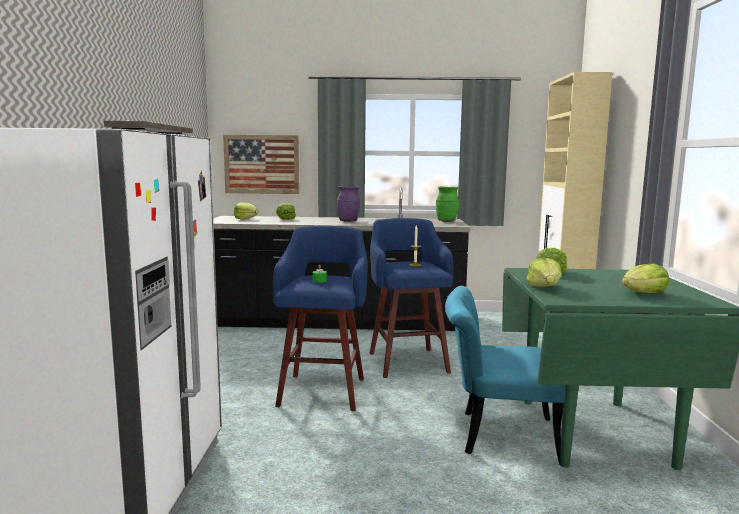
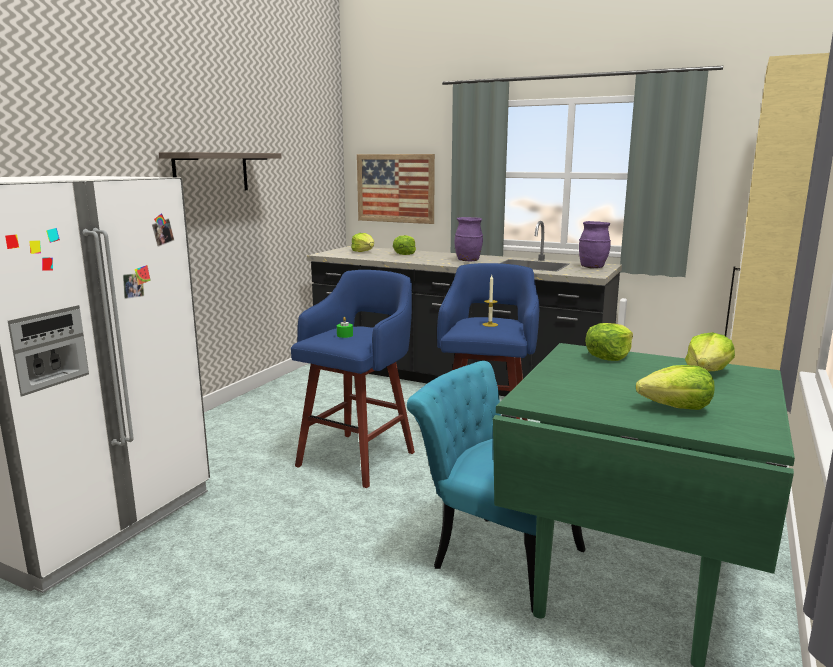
camera: 25 degrees right, 5 degrees up
green vase [436,186,459,222] -> purple vase [579,221,611,268]
lettuce [526,257,562,287] -> lettuce moved to [685,332,735,371]

